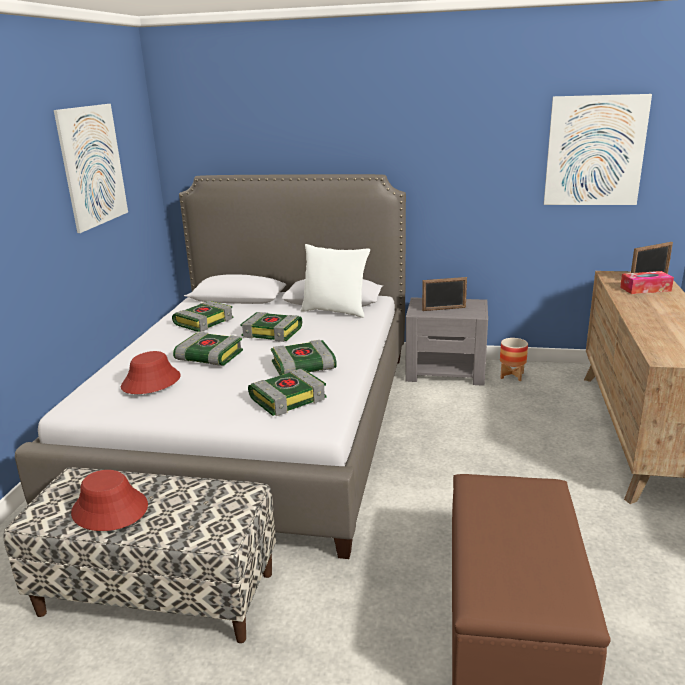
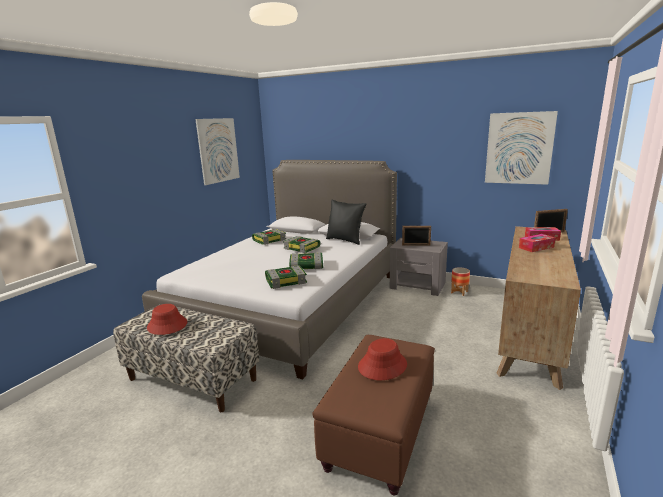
camera: 15 degrees right, 5 degrees down
red hat [121,351,181,394] -> red hat moved to [358,338,407,380]
book [173,332,243,366] -> none
white pillow [301,244,370,318] -> black pillow [326,200,366,245]
none -> tissue box [519,234,555,252]

